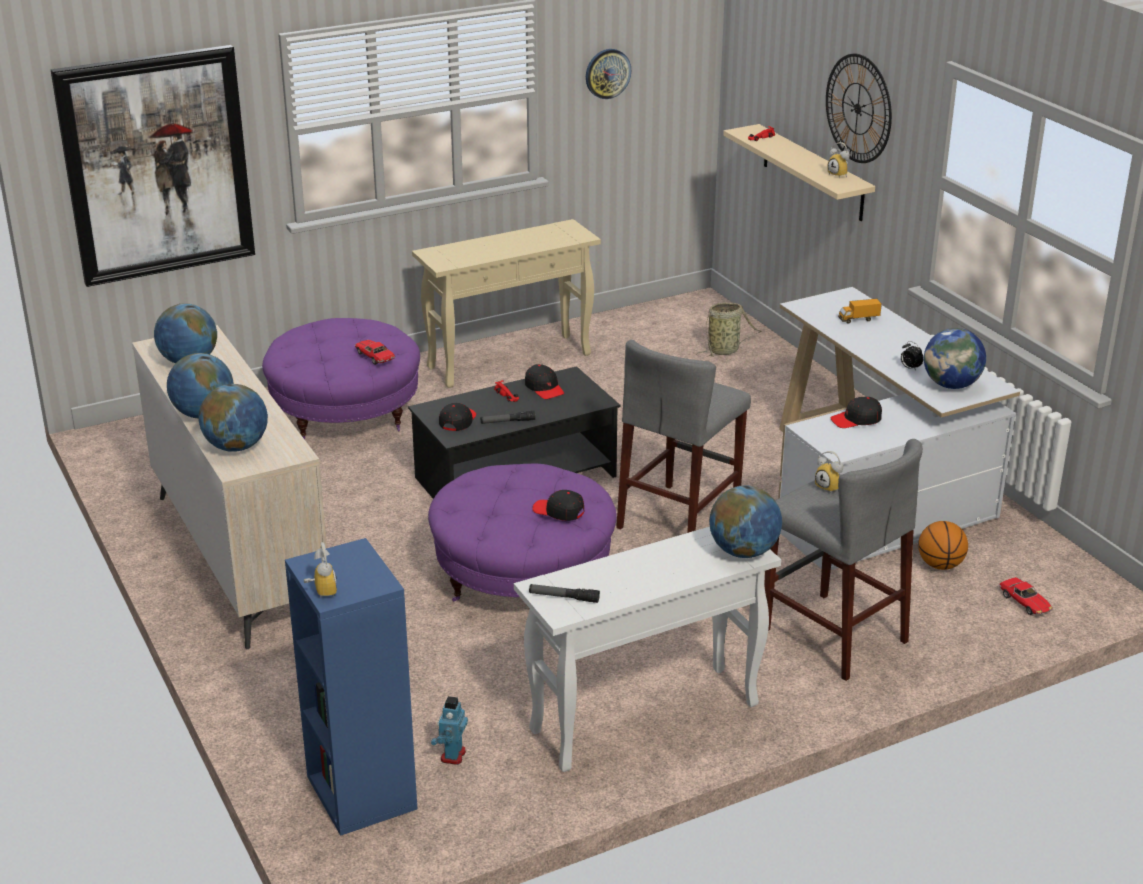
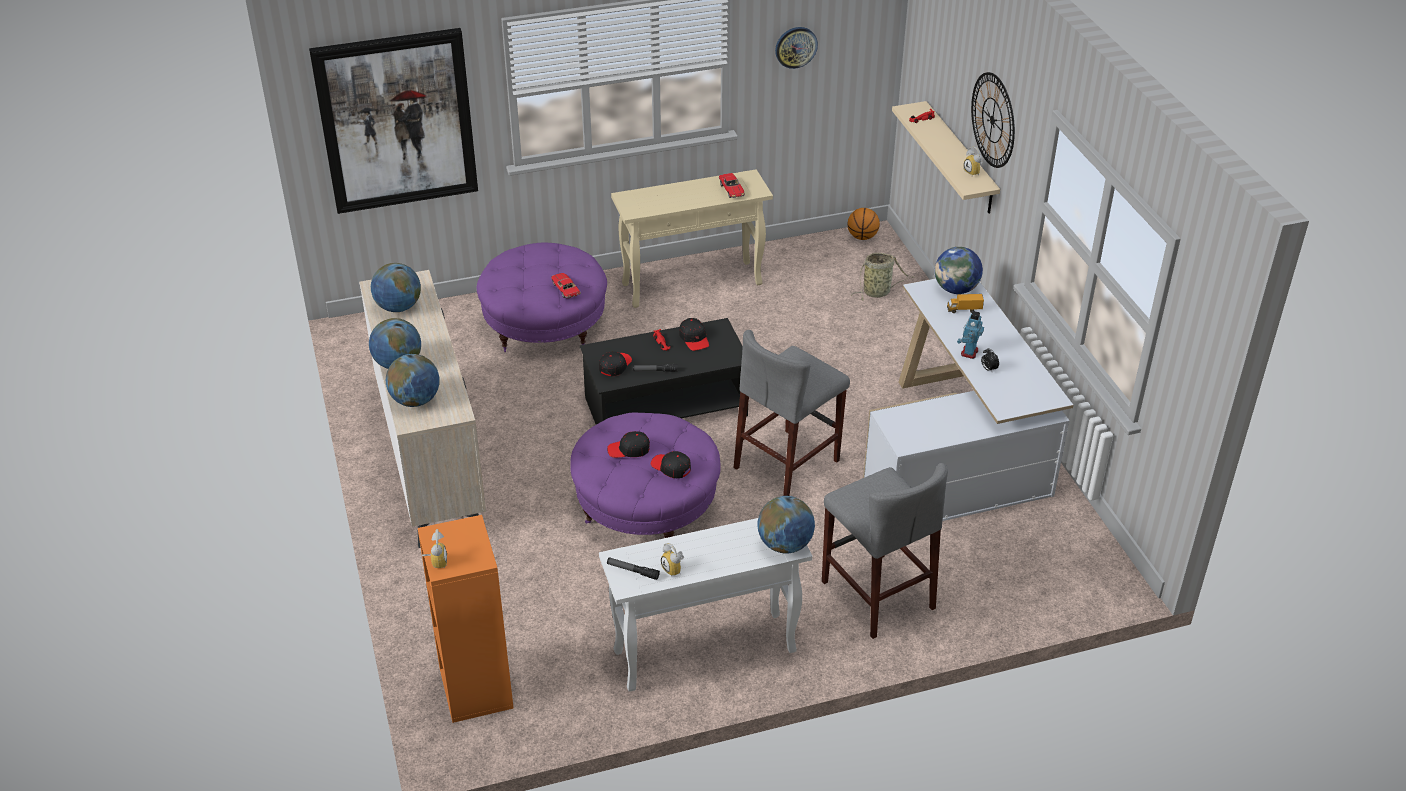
camera: 10 degrees right, 10 degrees up
blue bookcase [285,538,417,836] -> orange bookcase [418,515,514,723]
toy robot [431,696,468,765] -> toy robot moved to [957,311,984,359]
alarm clock [815,451,843,494] -> alarm clock moved to [661,543,684,577]
black cap [830,397,882,428] -> black cap moved to [607,431,650,458]
basketball [918,521,968,570] -> basketball moved to [847,208,880,240]
globe [924,328,986,389] -> globe moved to [935,247,983,294]
toy car [999,577,1053,615] -> toy car moved to [719,173,745,198]

